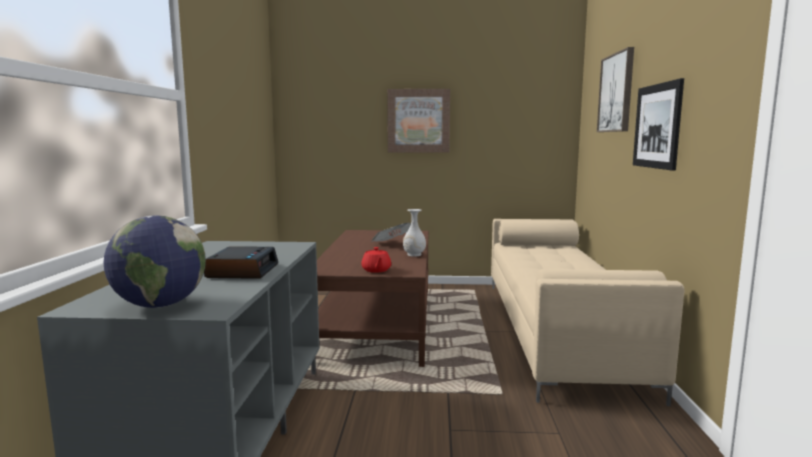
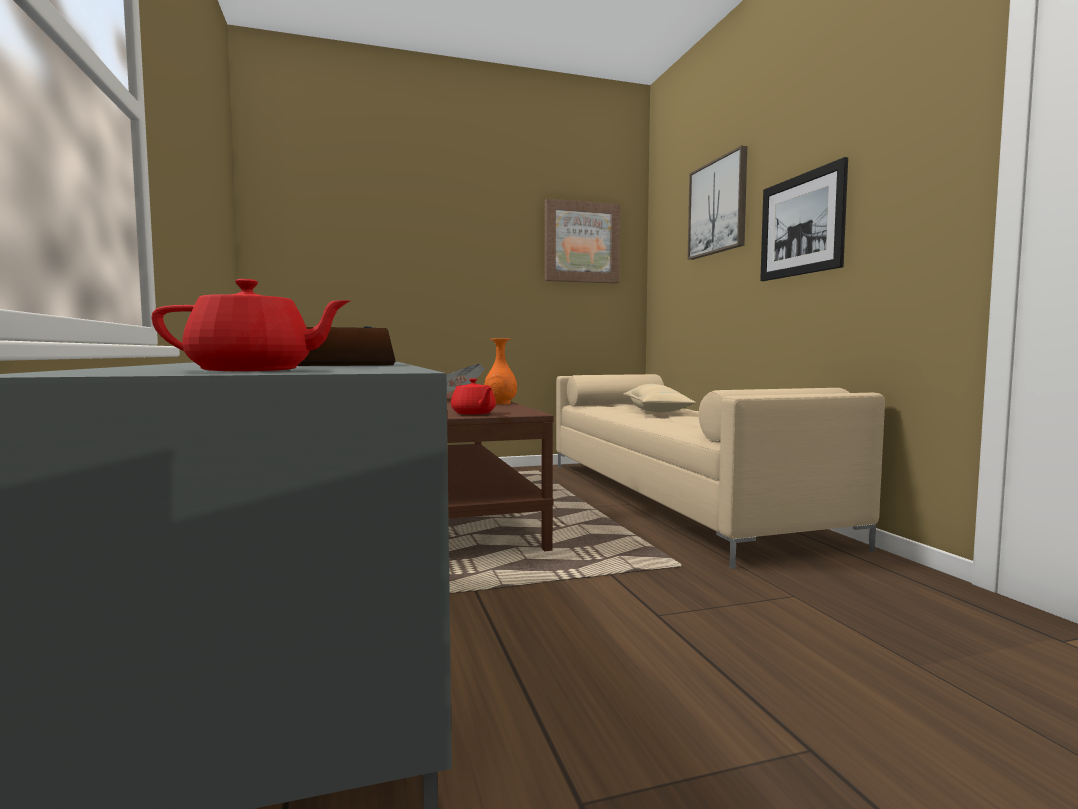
camera: 20 degrees left, 5 degrees down
globe [104,215,206,308] -> red teapot [151,279,350,371]
picture [387,89,450,153] -> picture moved to [545,199,620,283]
white vase [403,209,426,257] -> orange vase [484,338,517,404]
none -> beige pillow [624,384,696,412]

